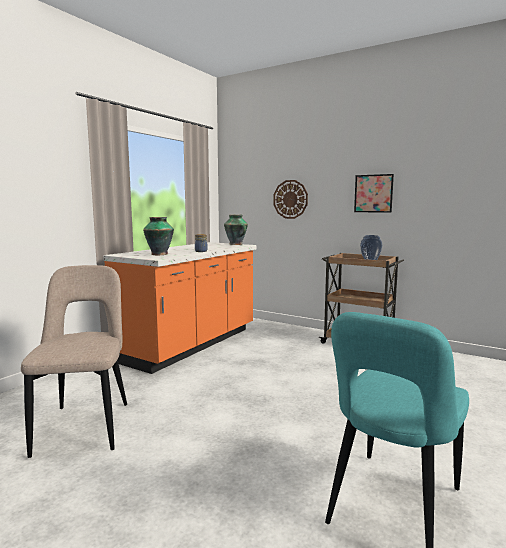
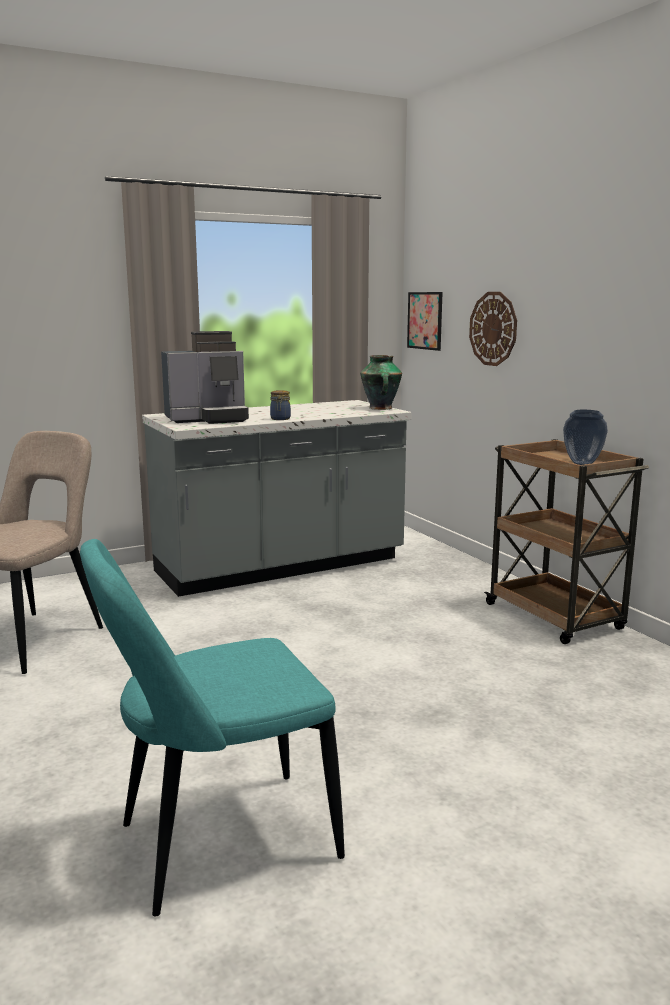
camera: 30 degrees right, 5 degrees up
orange counter [103,242,257,374] -> grey counter [142,400,412,597]
vase [143,217,174,255] -> coffee machine [161,331,249,424]
picture [354,174,394,213] -> picture moved to [407,292,443,351]

